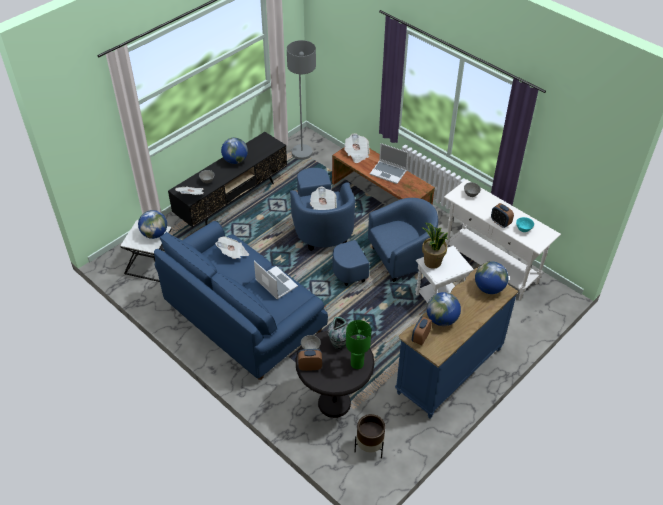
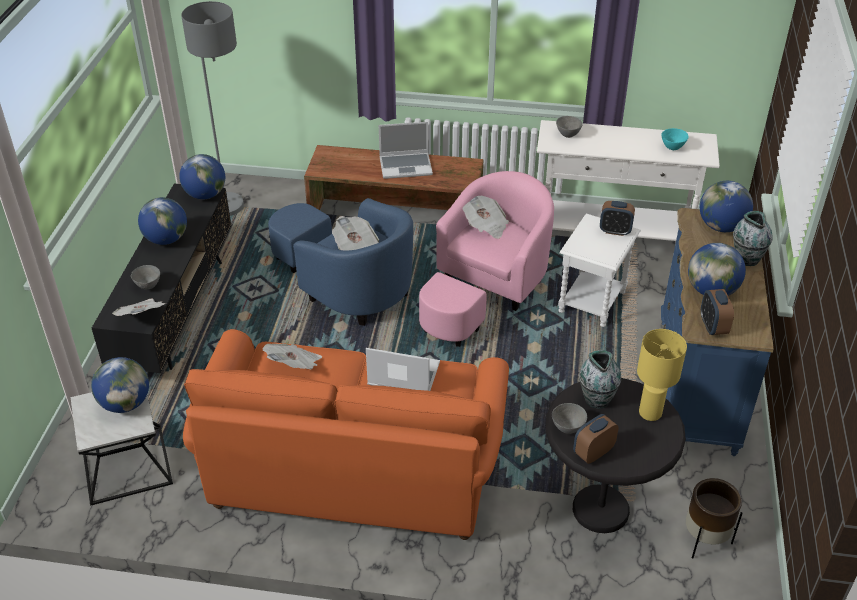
camera: 35 degrees left, 5 degrees down
blue sofa [154,221,328,380] -> orange sofa [183,329,509,540]
blue armchair [333,198,438,286] -> pink armchair [419,171,554,347]
newspaper [344,133,369,163] -> newspaper moved to [462,196,509,239]
green table lamp [346,320,371,369] -> yellow table lamp [637,329,687,421]
potted plant [422,223,448,269] -> none
alarm clock [491,203,514,228] -> alarm clock moved to [600,201,635,236]
none -> globe [179,154,225,199]
none -> vase [733,211,772,266]

